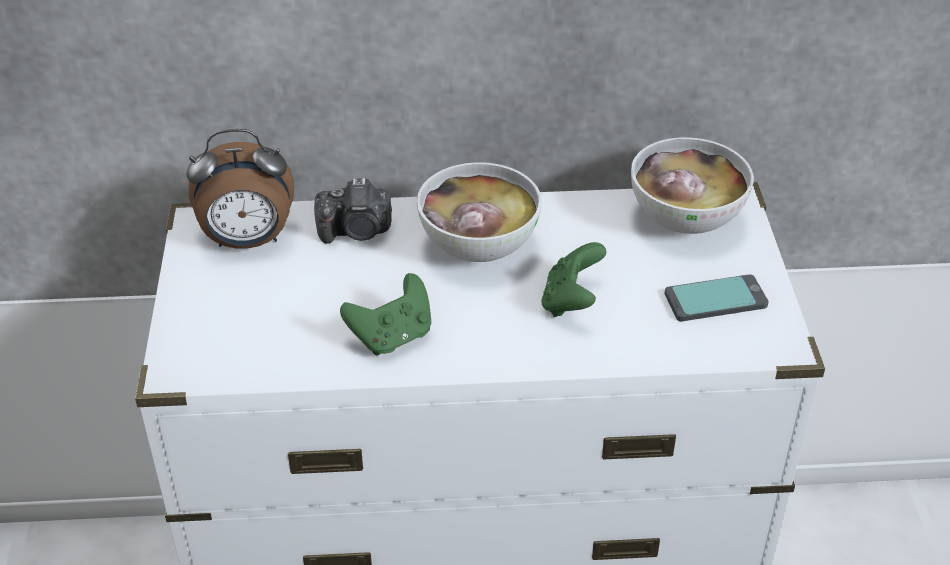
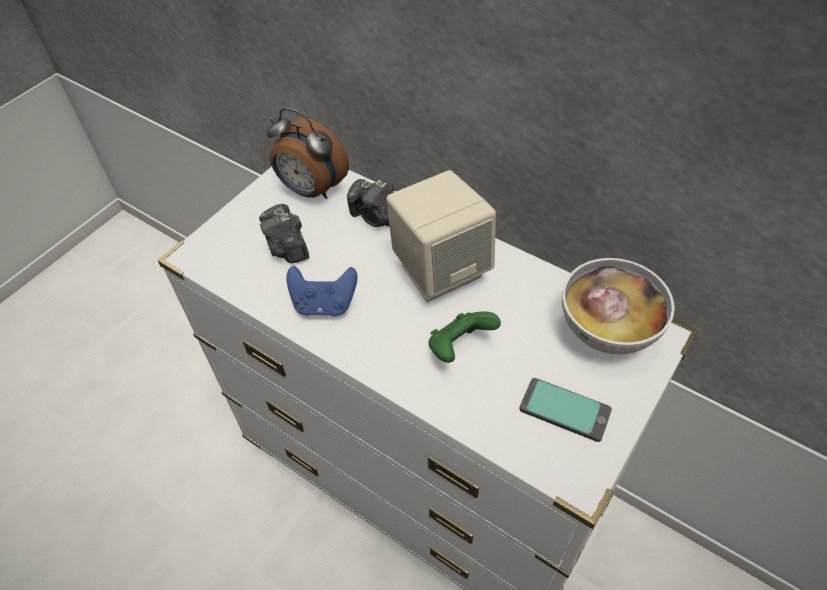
camera: 40 degrees right, 10 degrees up
green game controller [340,273,431,355] -> blue game controller [286,266,357,317]
bowl [417,162,542,262] -> beige speaker [386,170,496,302]
none -> camera [259,204,309,263]

